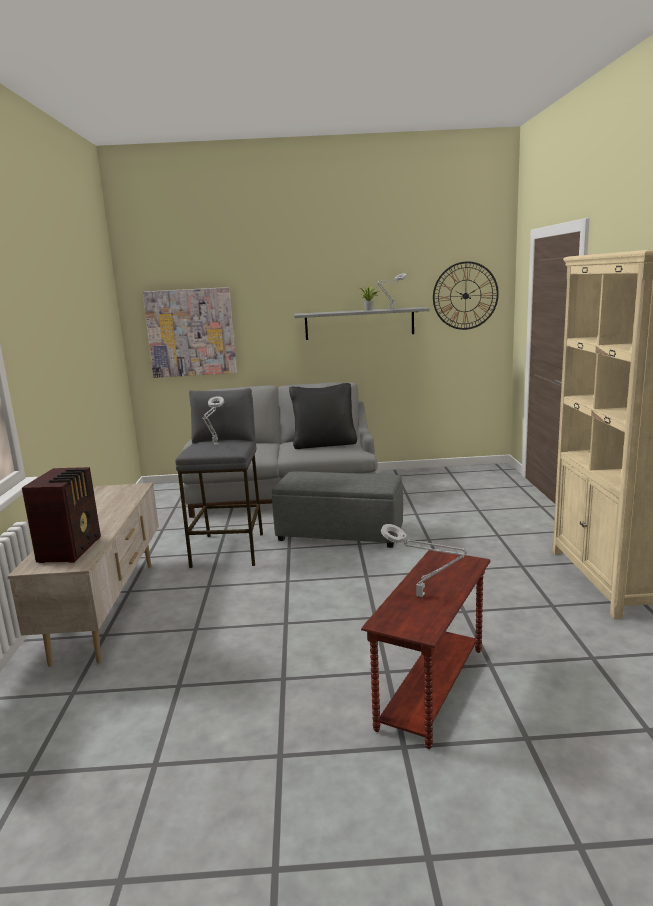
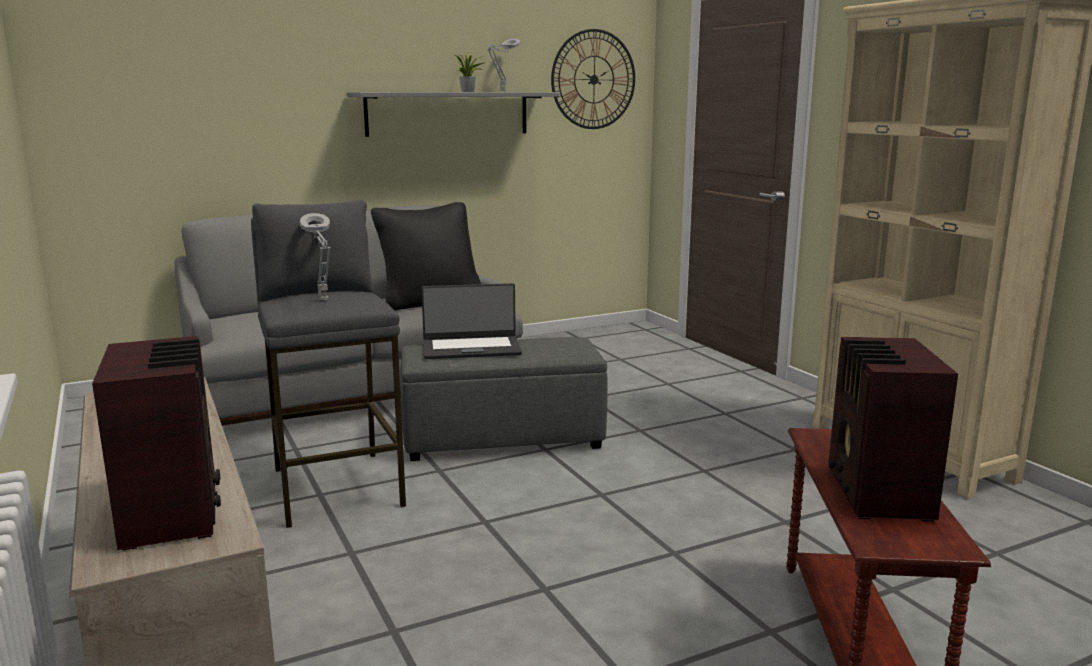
camera: 25 degrees left, 0 degrees up
picture [143,287,237,378] -> none
grey table lamp [381,524,467,597] -> radio [828,337,958,522]
none -> laptop [421,283,522,359]

